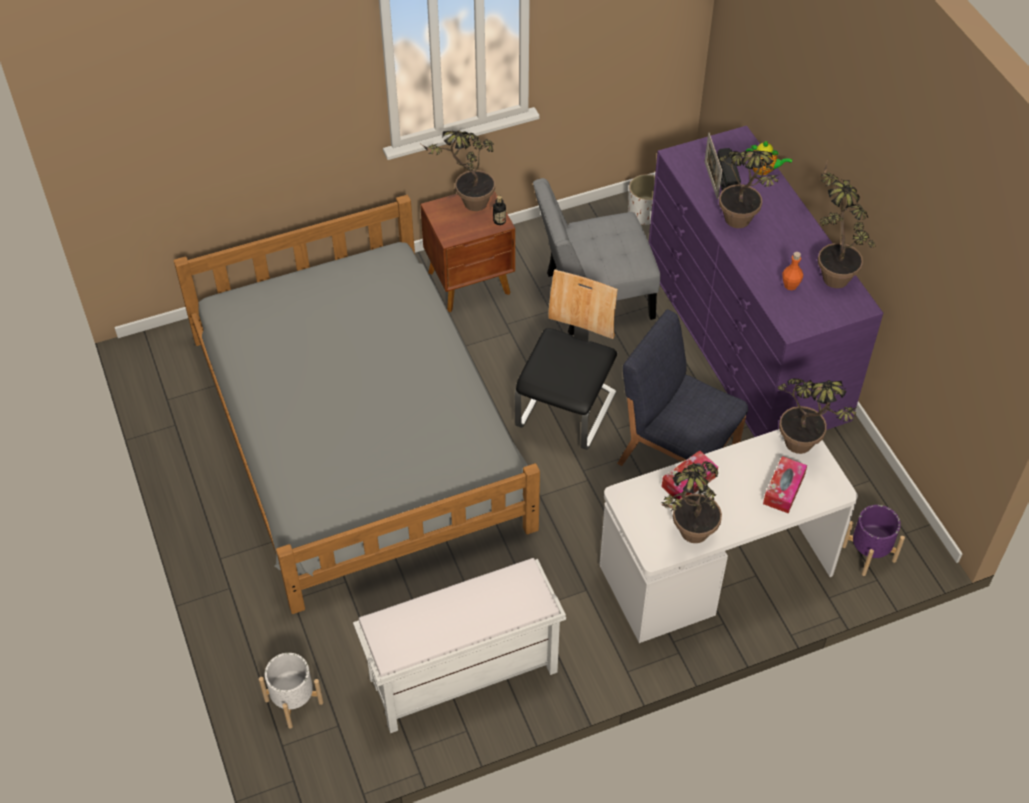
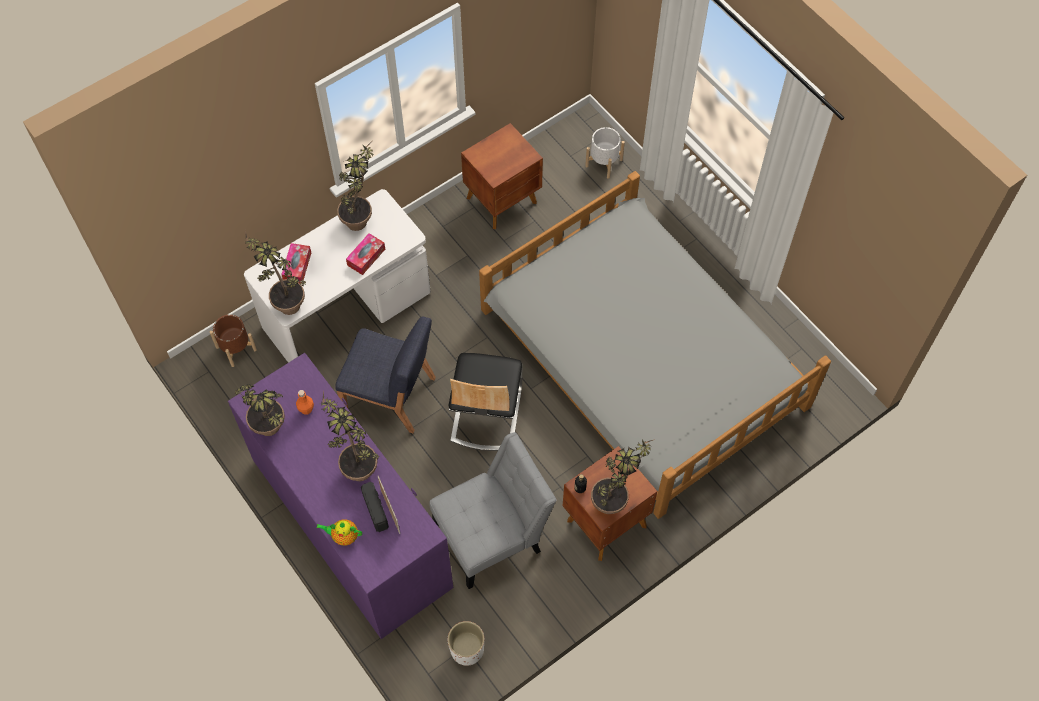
camera: 165 degrees right, 10 degrees up
white bench [353,558,566,733] -> brown nightstand [461,123,543,229]
purple planter [842,505,905,576] -> brown planter [210,315,257,367]

